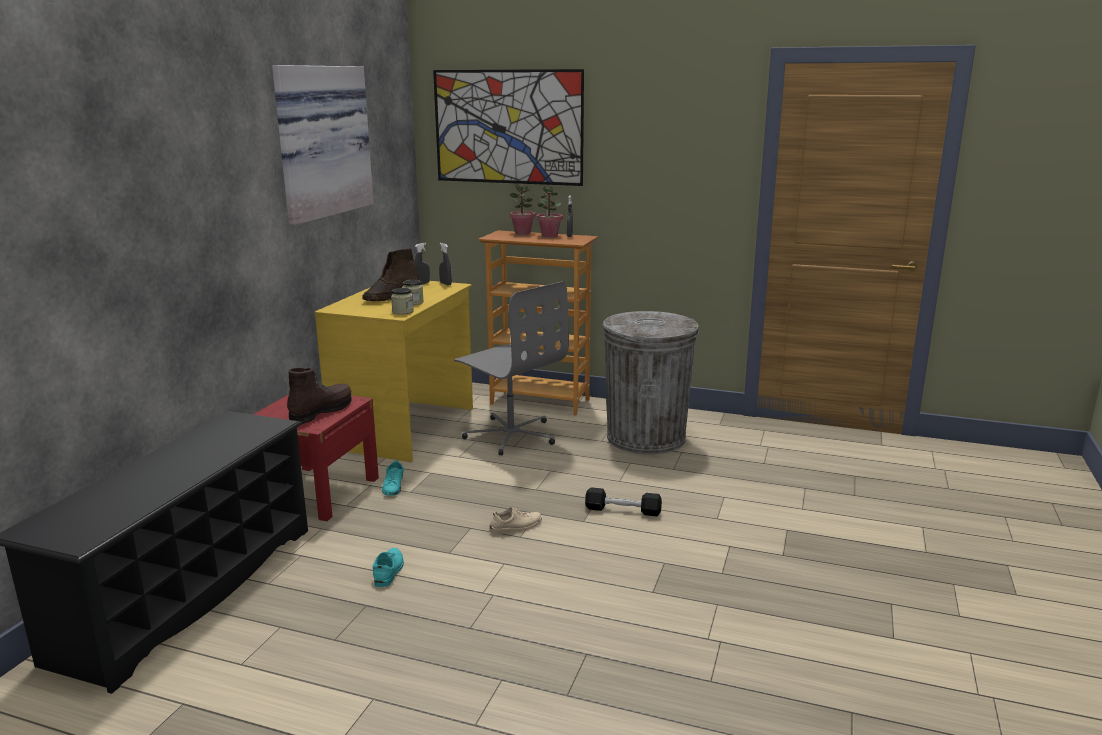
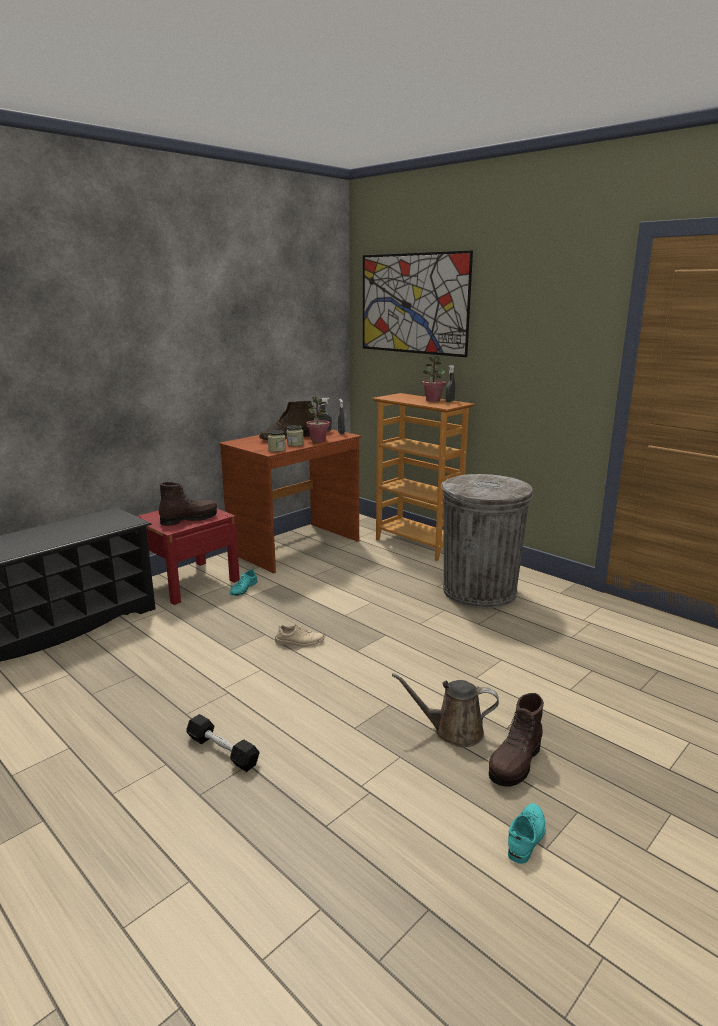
camera: 25 degrees right, 0 degrees up
picture [272,65,374,225] -> none
yellow desk [315,281,473,462] -> brown desk [219,429,361,573]
turquoise shoe [373,548,404,587] -> turquoise shoe moved to [508,803,546,864]
grey office chair [454,281,569,455] -> none
potted plant [509,184,535,235] -> potted plant moved to [306,396,330,442]
black dumbbell [585,487,662,516] -> black dumbbell moved to [186,714,260,772]
none -> brown watering can [392,673,499,747]
none -> brown boot [489,693,544,787]

